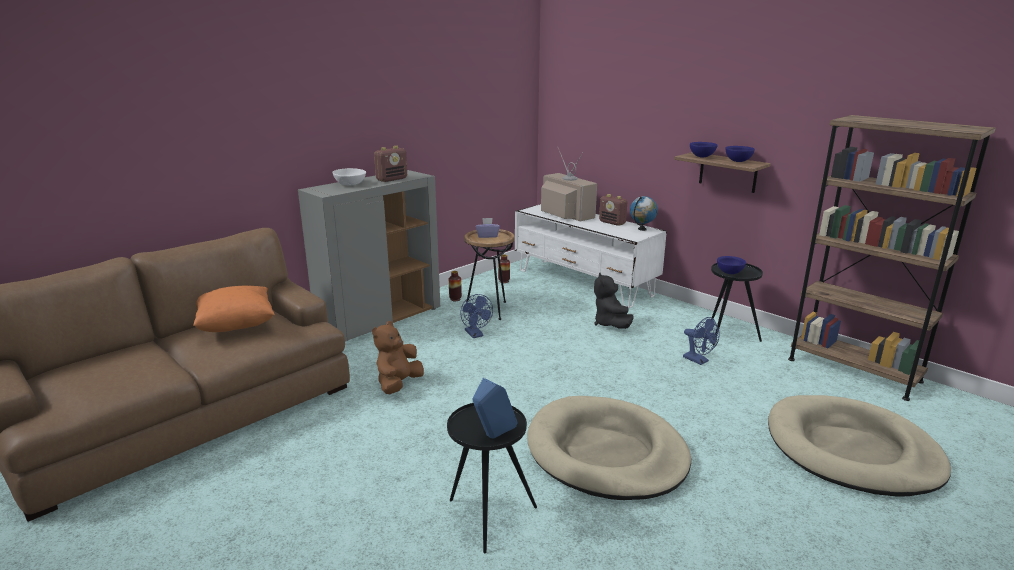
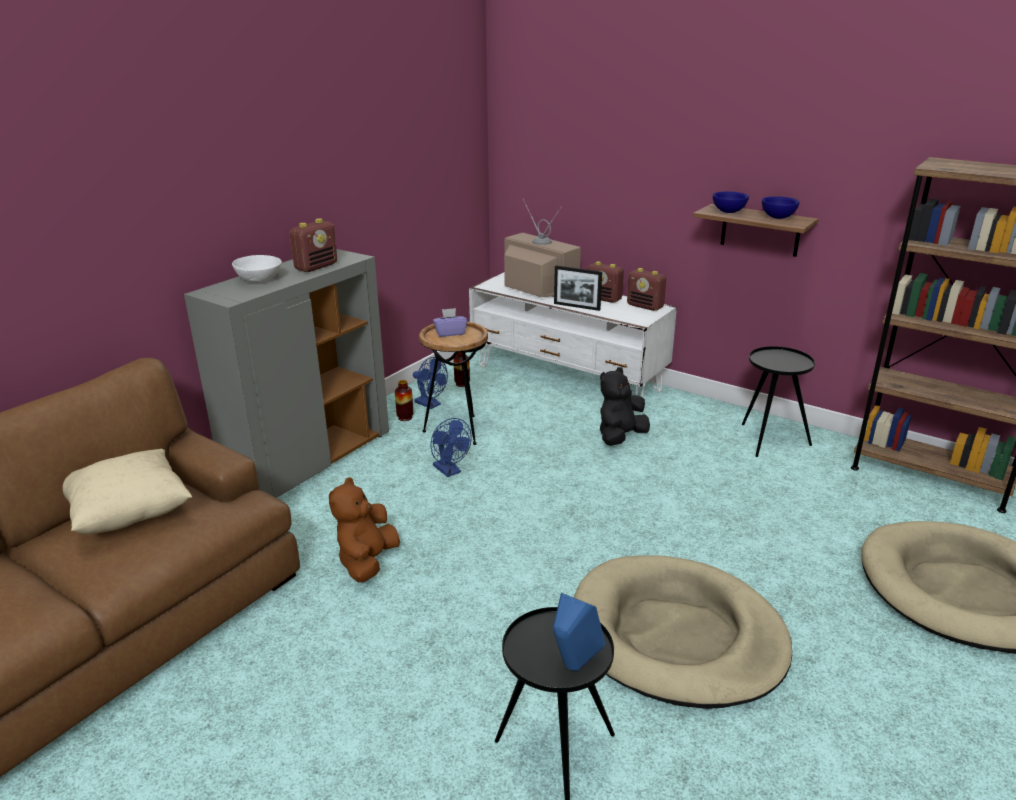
camera: 10 degrees left, 5 degrees up
orange pillow [193,285,275,332] -> beige pillow [63,449,192,534]
black plush toy [594,273,634,329] -> black plush toy turned 60 degrees clockwise [600,367,650,446]
globe [630,196,658,231] -> radio [627,268,666,311]
blue fan [683,317,720,365] -> blue fan moved to [413,357,448,409]
blue bowl [717,256,746,274] -> none
none -> picture frame [554,265,602,311]

